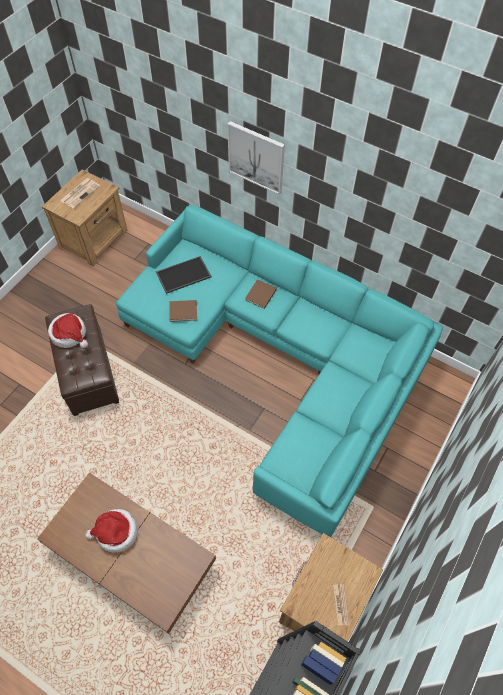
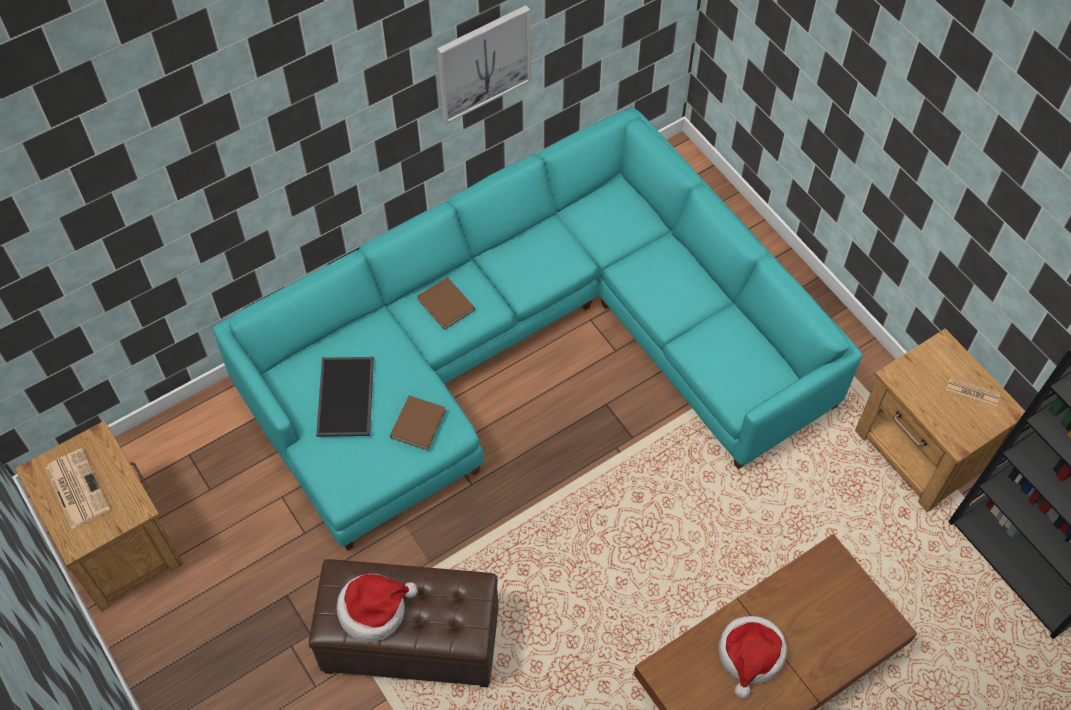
camera: 65 degrees left, 0 degrees up
picture [227,121,285,195] -> picture moved to [437,5,531,123]

